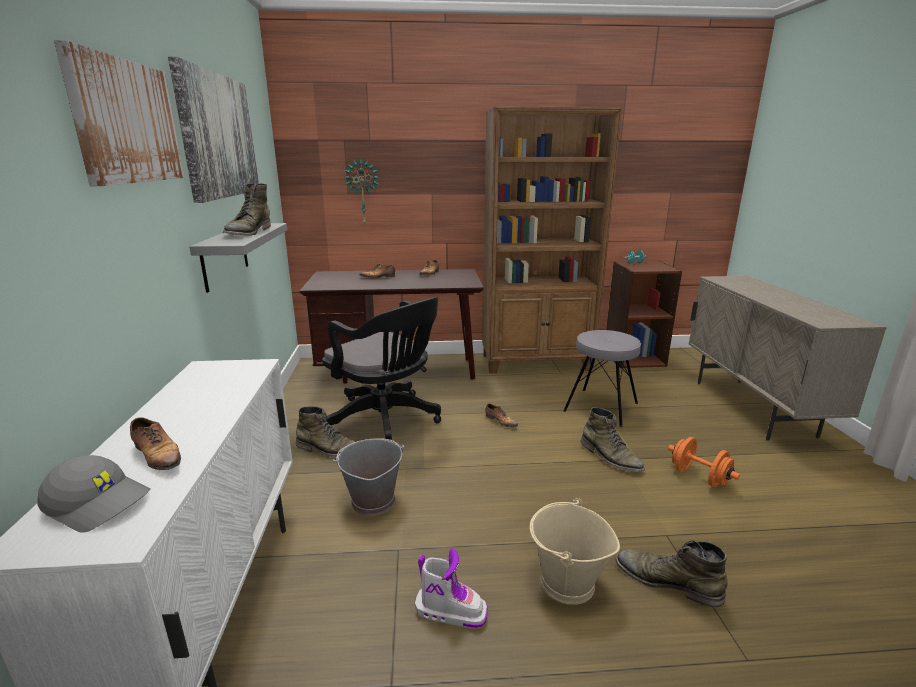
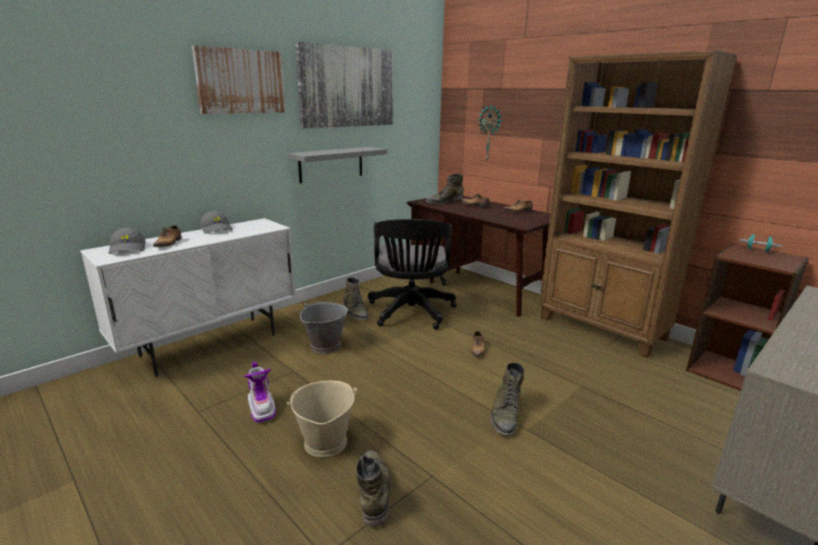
camera: 50 degrees right, 0 degrees up
green boot [223,183,271,236] -> green boot moved to [425,174,463,205]
grey stool [563,330,641,427] -> none
orange dumbbell [668,437,740,487] -> none
none -> grey cap [200,211,233,234]

